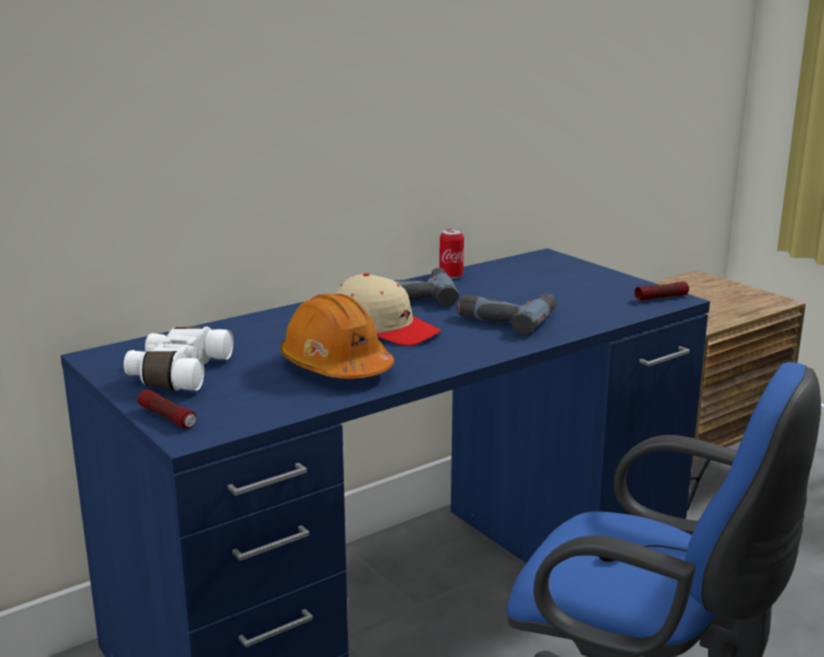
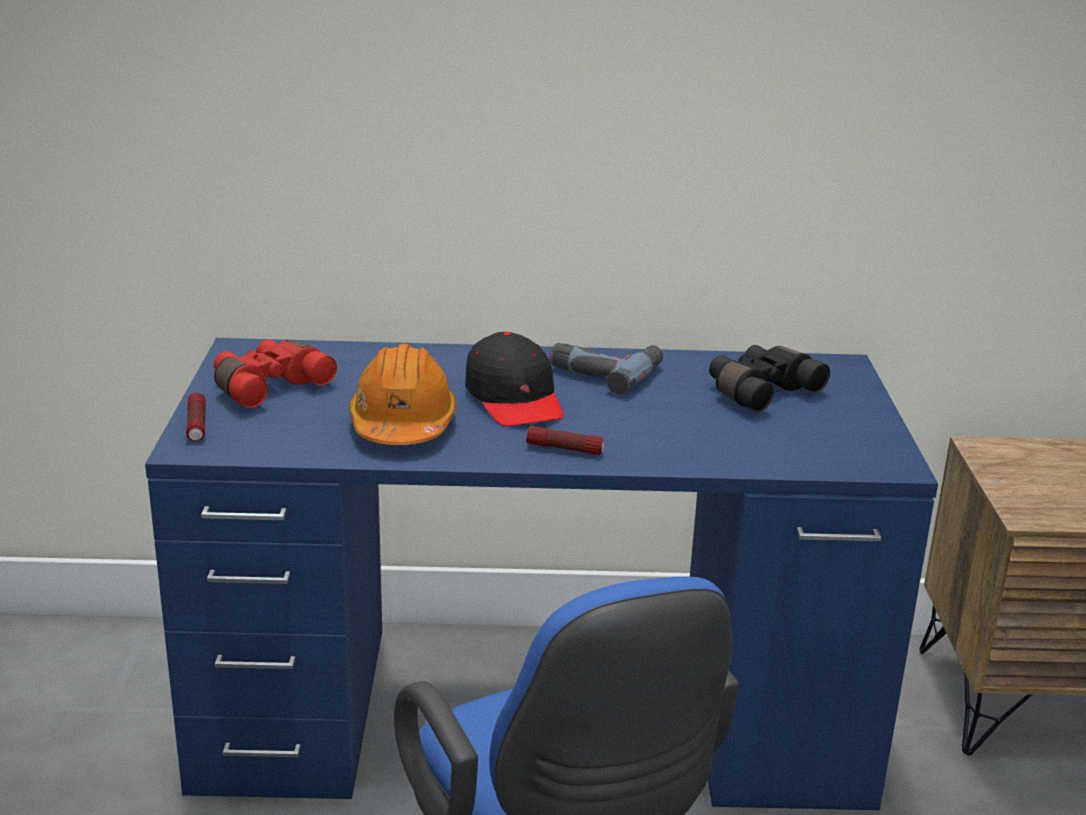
camera: 35 degrees right, 5 degrees up
white binoculars [124,326,233,391] -> red binoculars [214,340,337,408]
beige cap [336,273,441,346] -> black cap [465,332,563,427]
can [439,229,464,279] -> none
power drill [457,294,557,334] -> none
flashlight [635,282,689,300] -> flashlight moved to [527,426,604,455]
none -> black binoculars [709,345,830,412]

